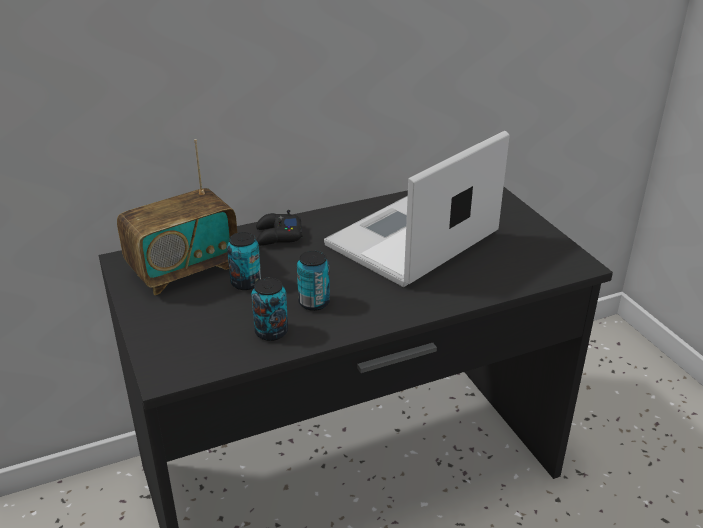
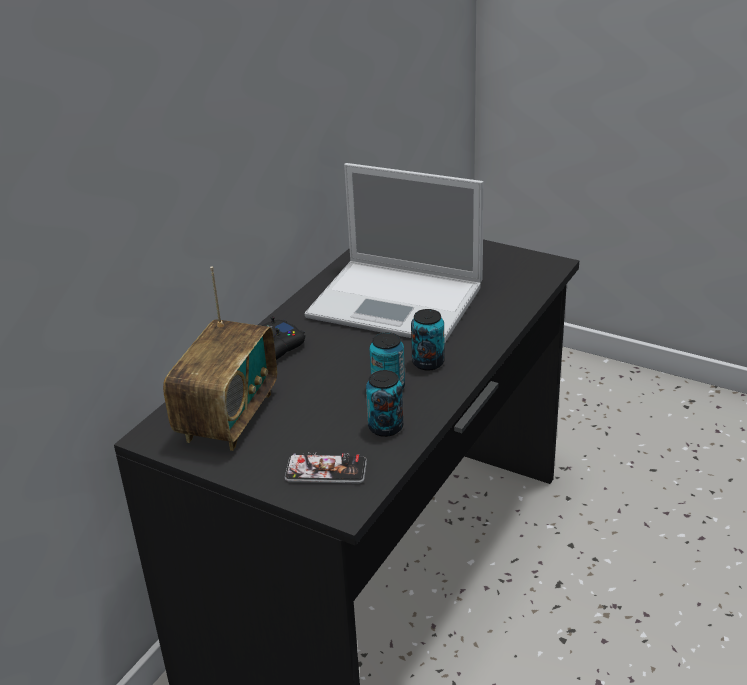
camera: 35 degrees left, 0 degrees up
can [227,232,261,290] -> can moved to [411,309,445,371]
laptop [324,131,510,287] -> laptop turned 75 degrees counterclockwise [304,163,484,344]
none -> phone [285,452,367,484]

